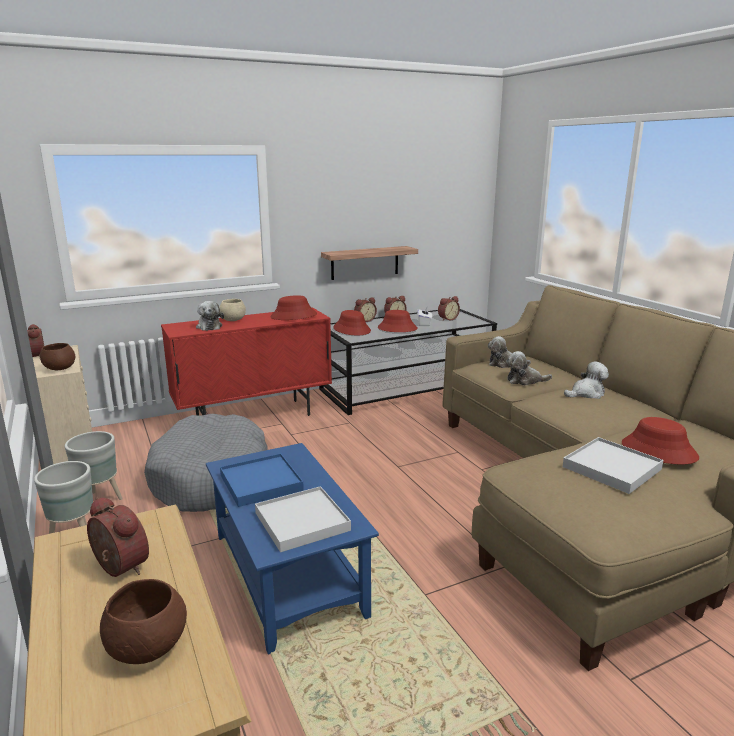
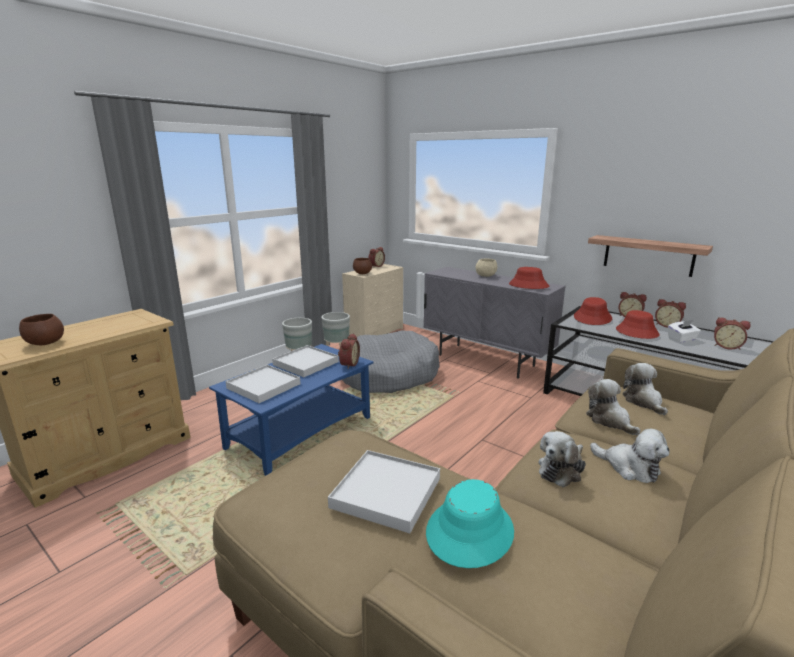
camera: 65 degrees right, 0 degrees up
alarm clock [87,497,149,577] -> alarm clock moved to [338,333,360,369]
red cabinet [161,308,332,416] -> grey cabinet [423,267,566,379]
plush toy [196,301,224,331] -> plush toy moved to [538,431,586,487]
blue tray [220,453,304,507] -> white tray [272,345,339,377]
red hat [622,417,699,465] -> turquoise hat [426,479,514,568]

